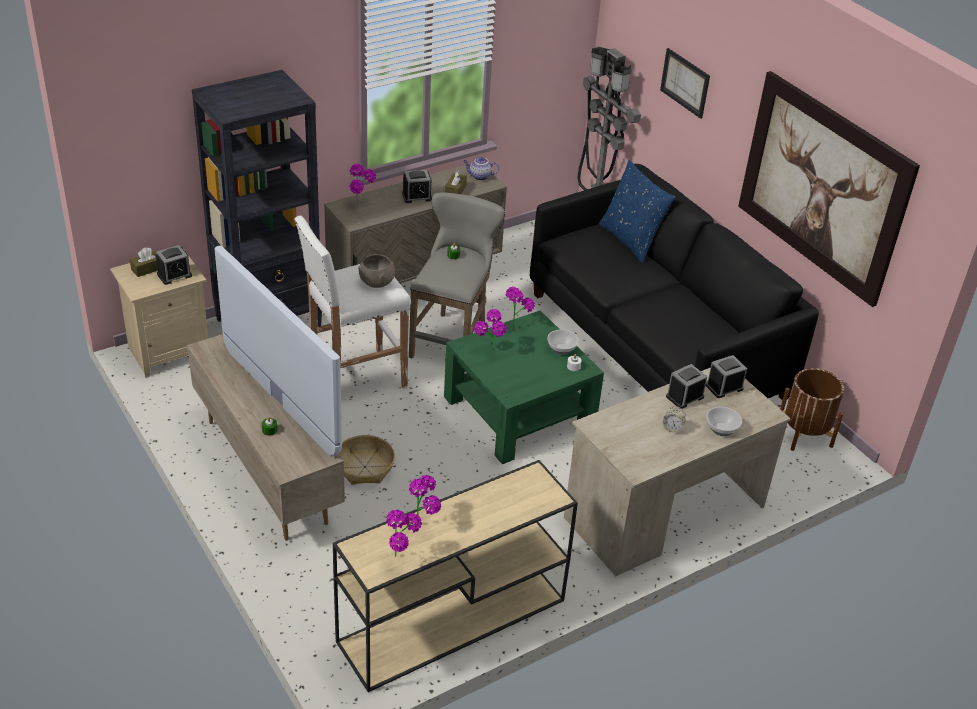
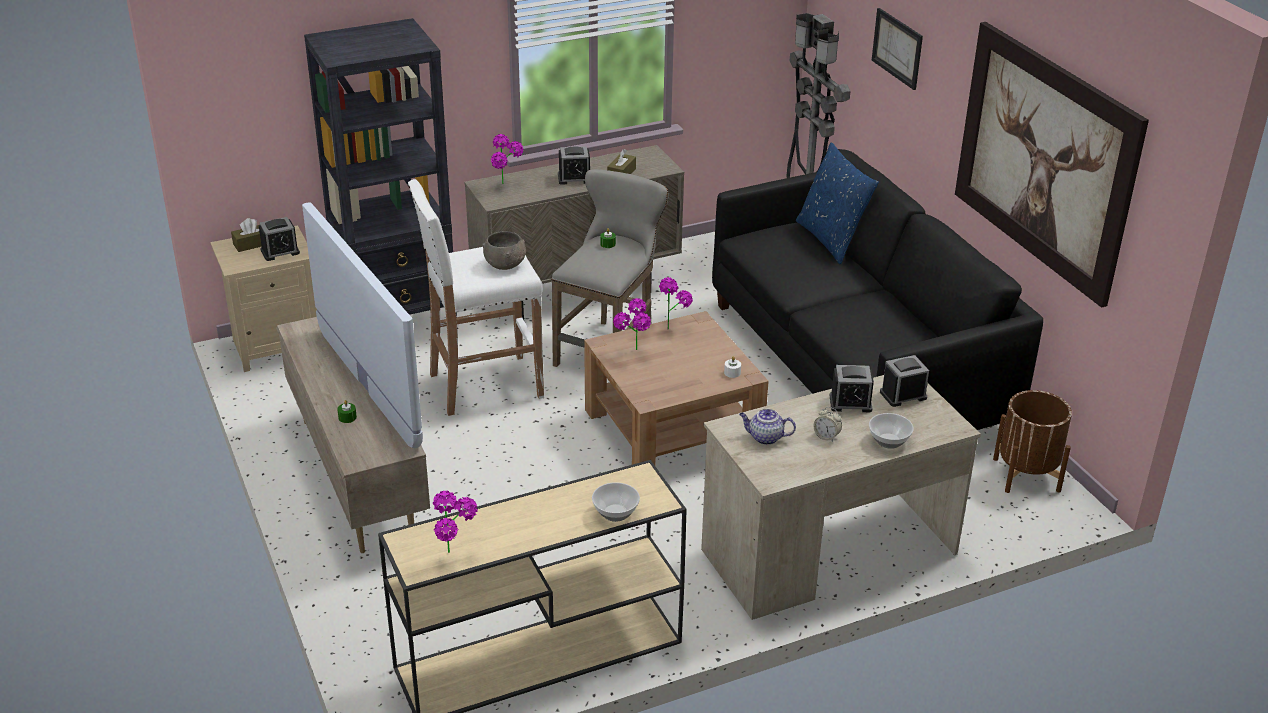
camera: 10 degrees right, 5 degrees down
basket [339,435,395,485] -> none
potted plant [409,475,441,521] -> none
green coffee table [444,310,604,464] -> brown coffee table [584,311,769,465]
teapot [463,157,499,181] -> teapot moved to [739,409,796,445]
bowl [547,329,579,355] -> bowl moved to [592,482,640,522]
alarm clock [666,364,707,409] -> alarm clock turned 150 degrees counterclockwise [830,365,874,412]

